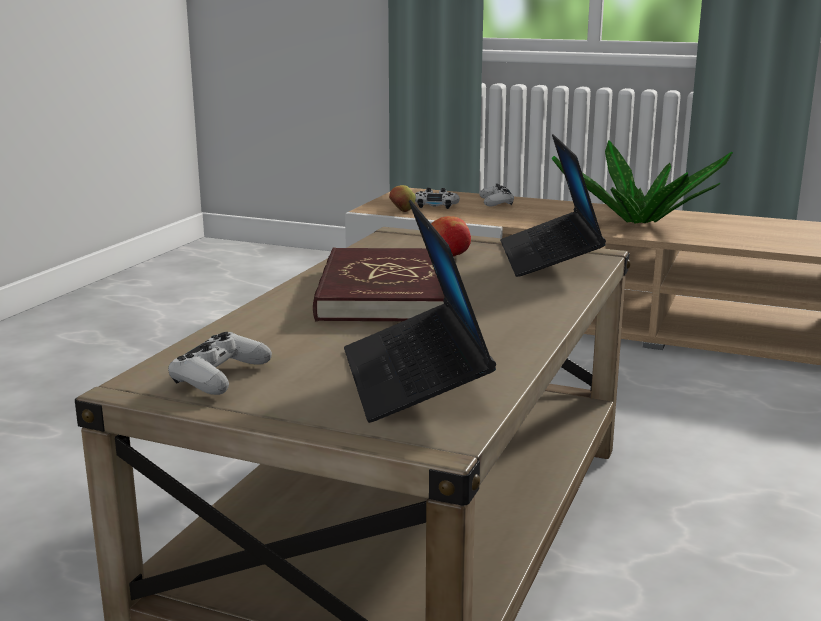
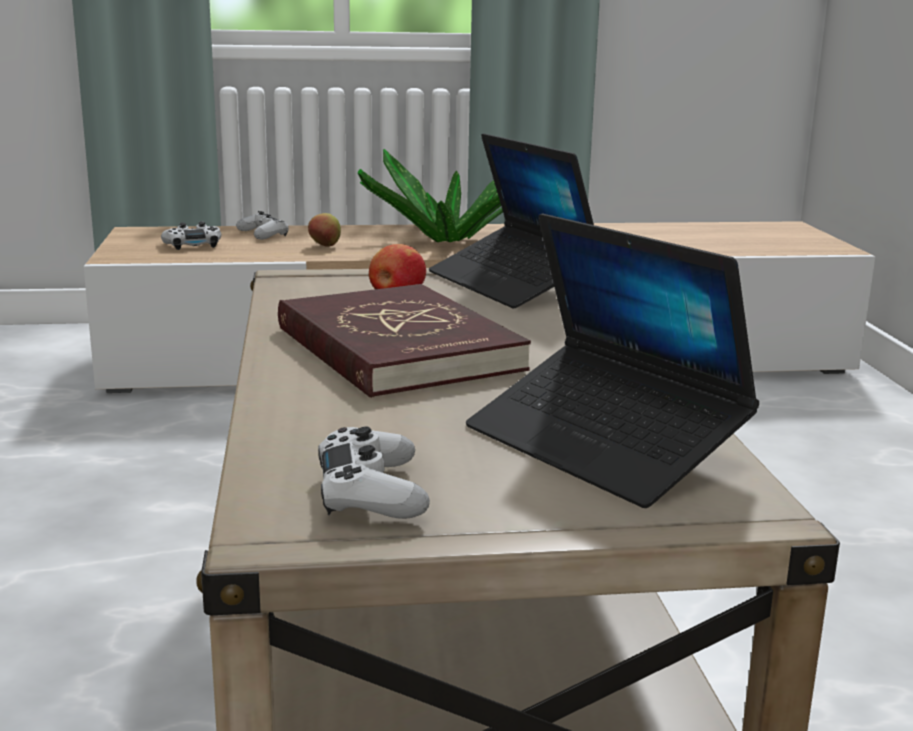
camera: 30 degrees left, 0 degrees up
apple [389,185,416,212] -> apple moved to [308,213,341,247]

